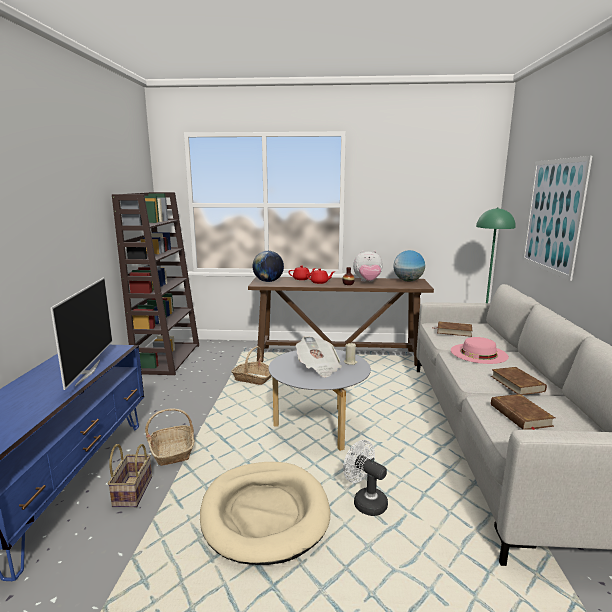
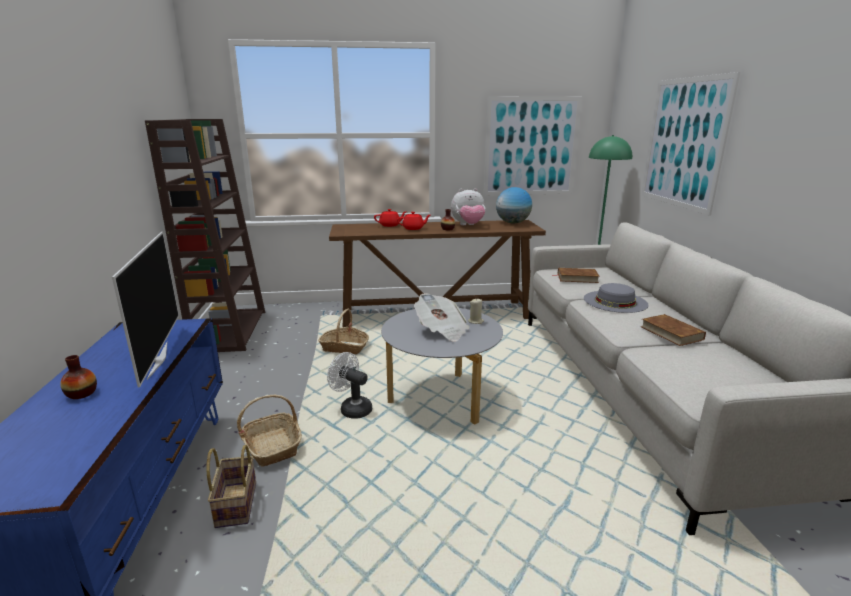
camera: 10 degrees left, 5 degrees up
beige dog bed [200,462,330,565] -> none
globe [253,251,284,282] -> none
white fan [343,440,388,516] -> white fan moved to [327,352,372,419]
pink hat [451,337,509,364] -> grey hat [584,283,648,313]
brown book [491,394,555,430] -> none
none -> vase [60,355,97,399]
none -> picture [484,97,582,195]

